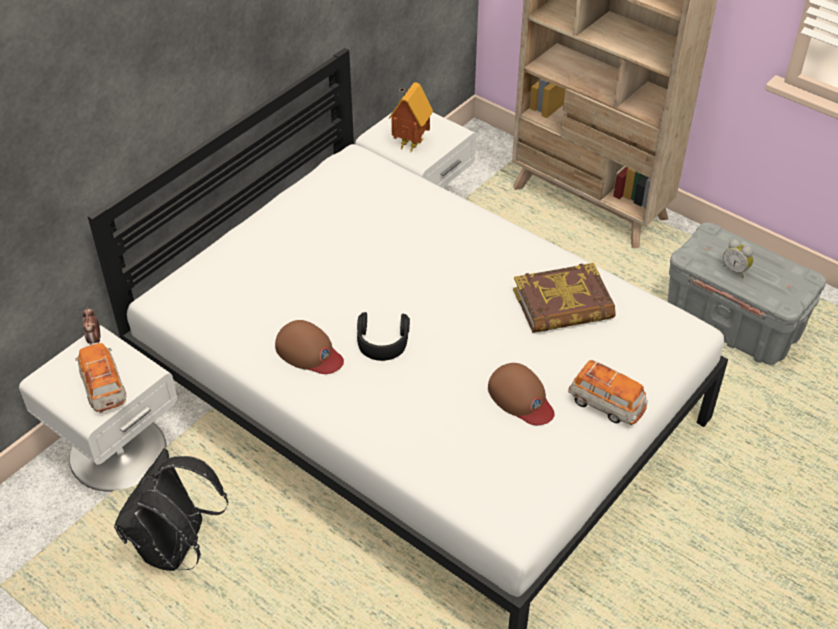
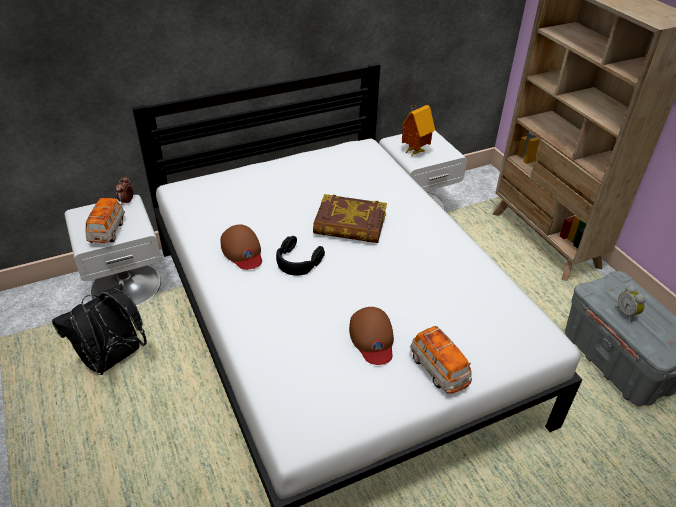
camera: 25 degrees right, 5 degrees down
book [513,263,616,333] -> book moved to [313,194,387,243]

